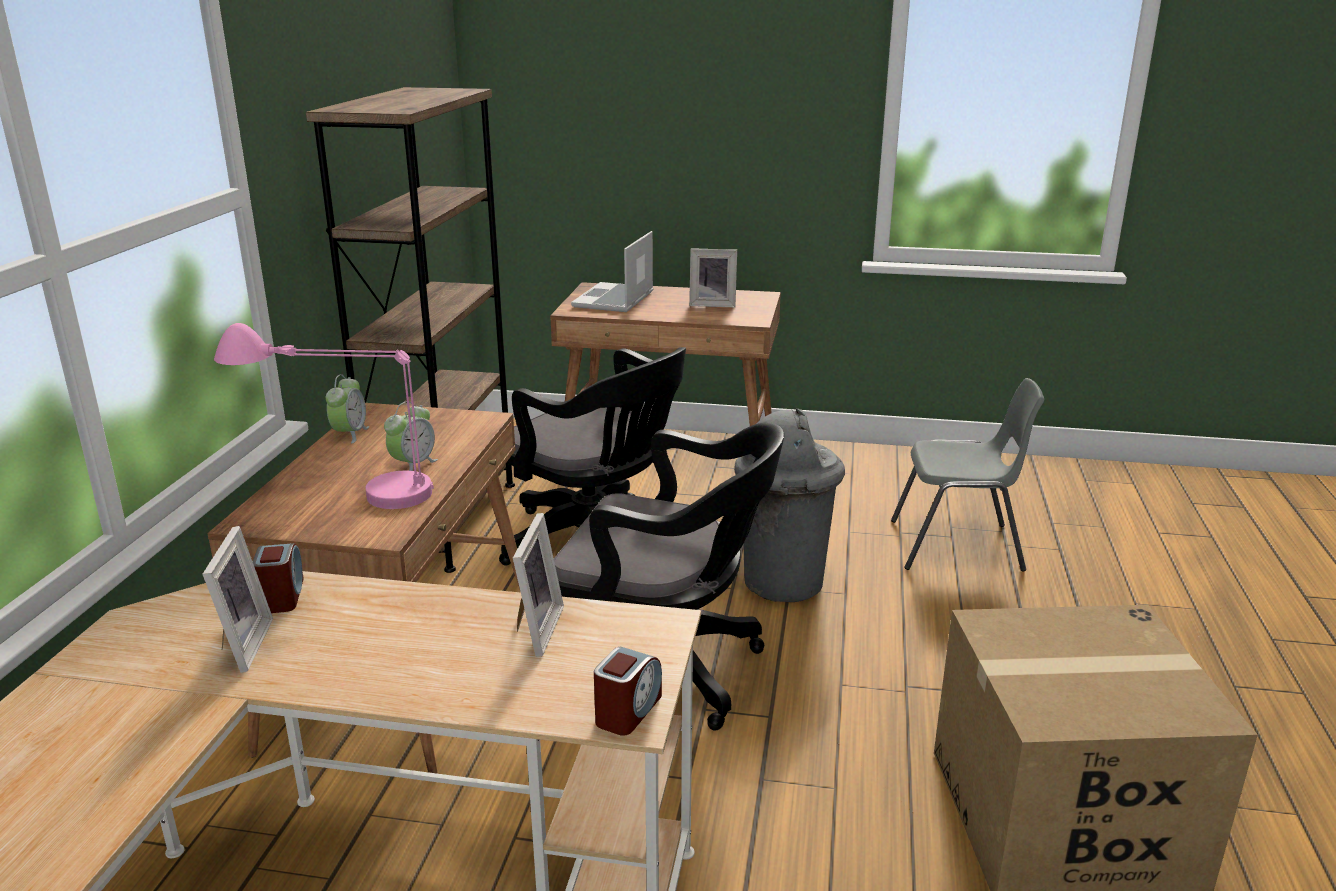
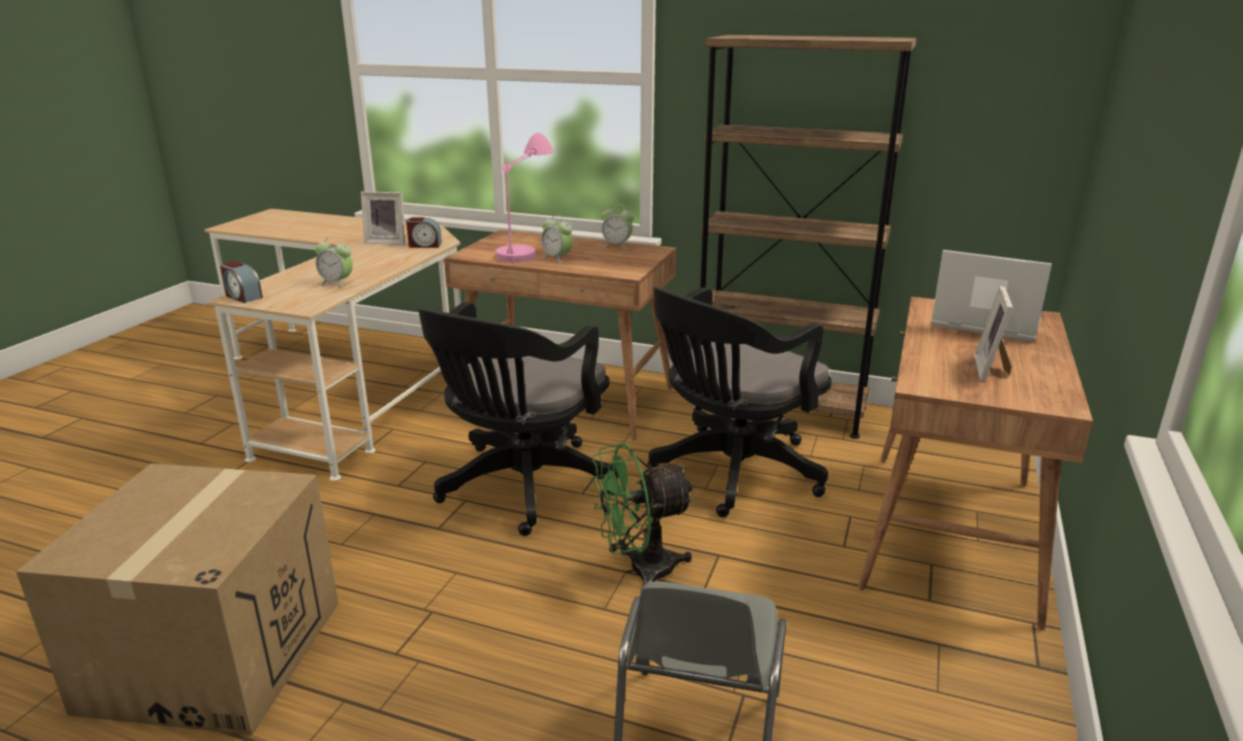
camera: 100 degrees right, 0 degrees up
picture frame [513,513,564,657] -> alarm clock [315,237,353,288]
grey trash can [734,408,845,602] -> green fan [591,443,695,586]

